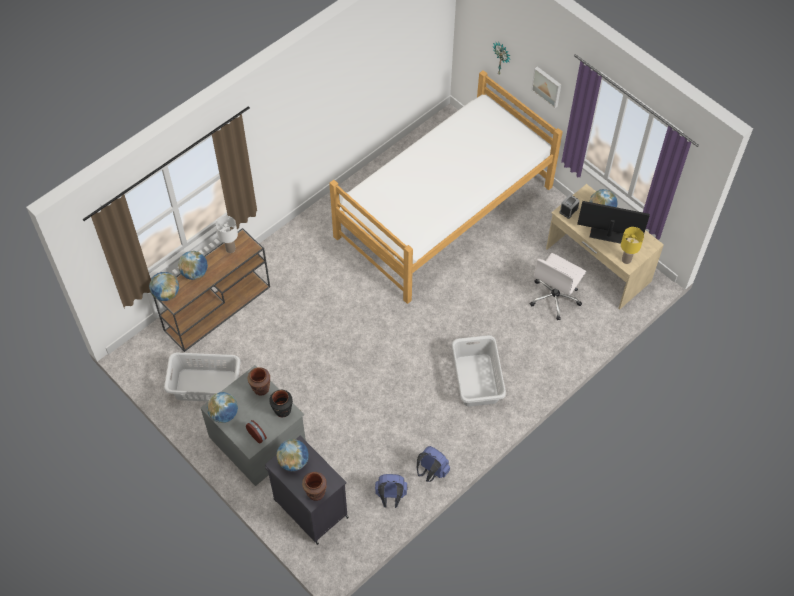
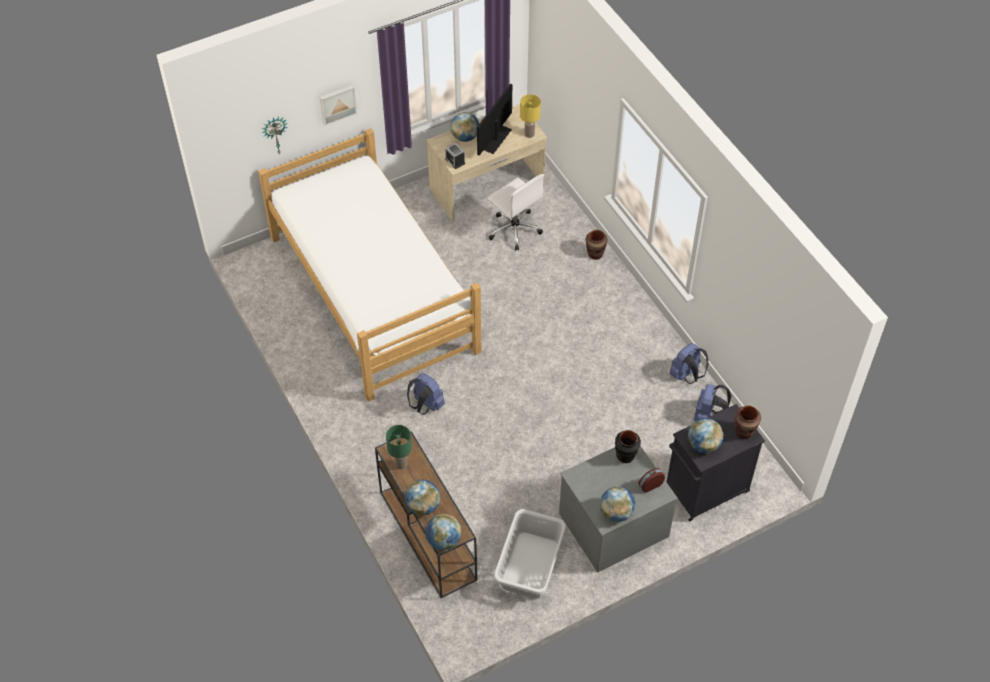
camera: 75 degrees left, 5 degrees down
white table lamp [215,216,238,253] -> green table lamp [386,425,412,470]
brown vase [248,367,270,396] -> brown vase moved to [586,230,608,260]
grey laundry basket [452,335,506,407] -> none
none -> blue backpack [407,373,445,414]

